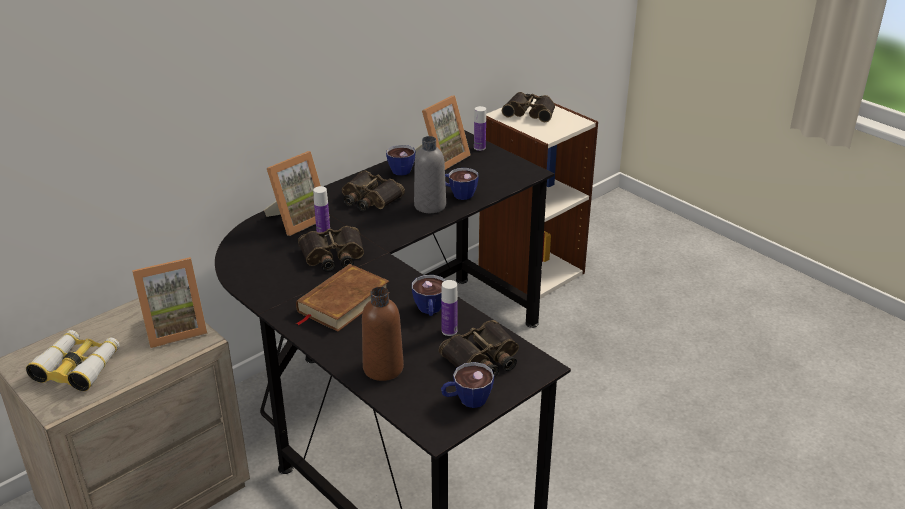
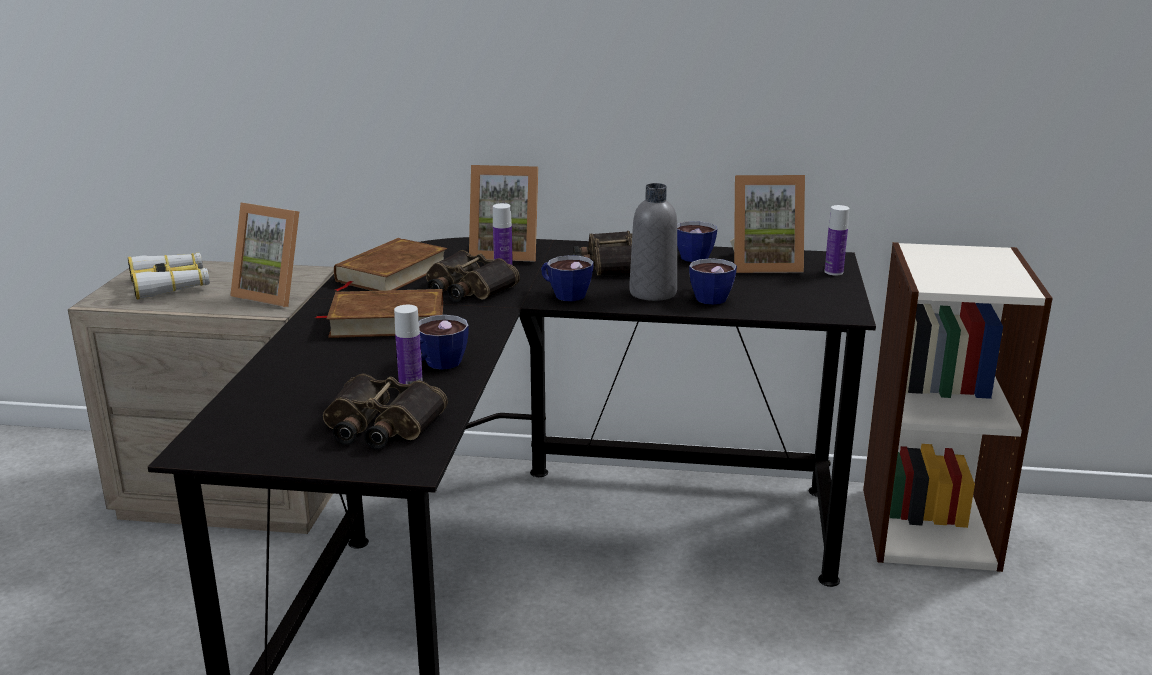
camera: 50 degrees right, 10 degrees down
brown bottle [362,287,404,381] -> none
cup [441,362,494,408] -> cup moved to [541,255,594,301]
binoculars [502,92,555,122] -> none
none -> brown book [334,238,448,291]

